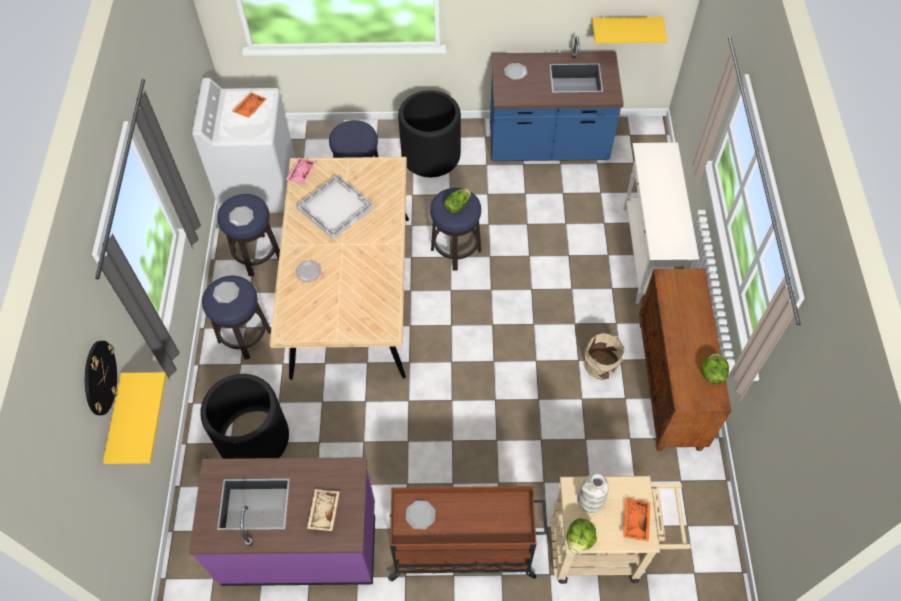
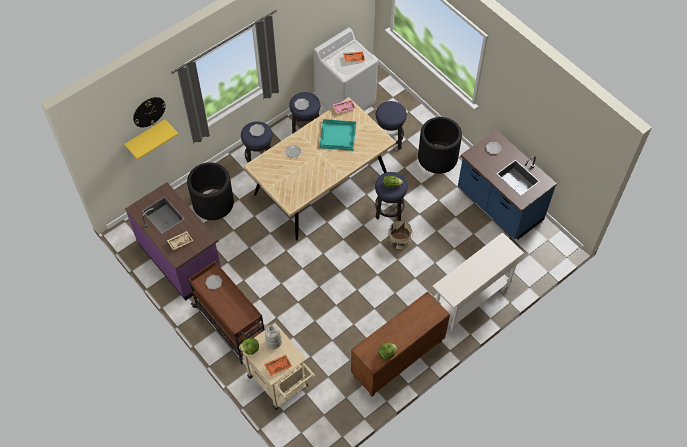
camera: 50 degrees right, 0 degrees up
white tray [296,174,374,239] -> turquoise tray [320,119,356,151]
beige bucket [584,333,626,380] -> beige bucket moved to [388,221,413,249]
yellow shelf [592,17,667,44] -> none

